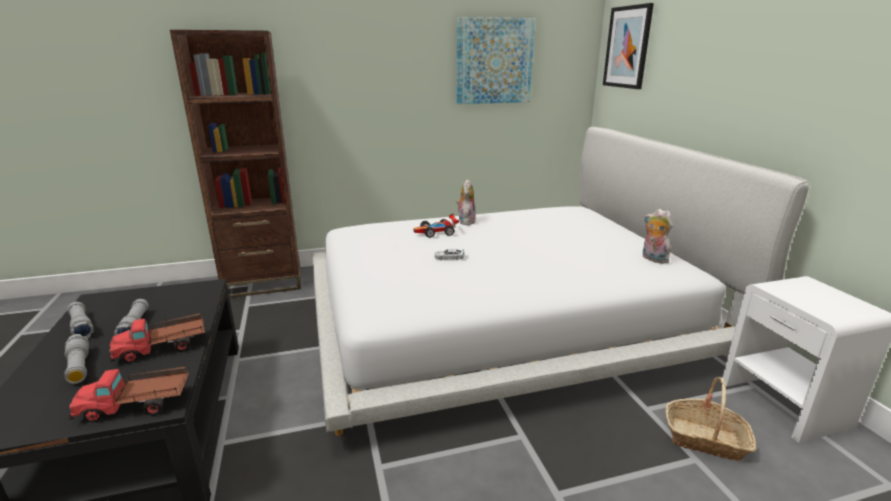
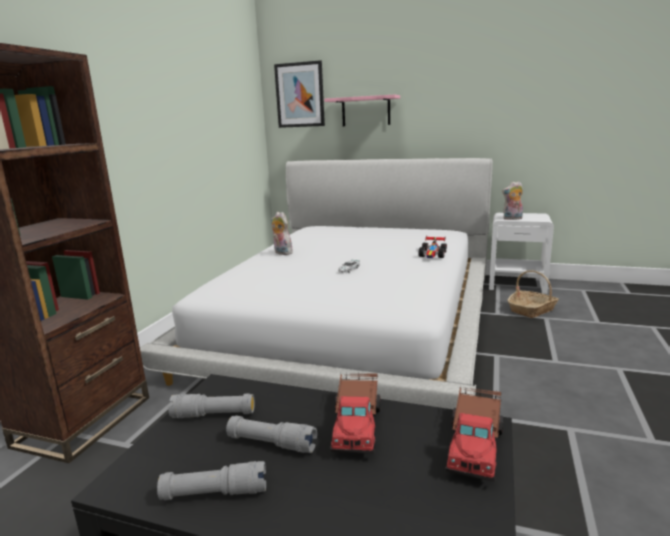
camera: 55 degrees left, 5 degrees down
grey flashlight [64,334,89,384] -> grey flashlight moved to [168,394,255,418]
toy car [414,214,459,238] -> toy car moved to [419,235,447,258]
picture [456,17,535,104] -> none
plush toy [643,209,673,264] -> plush toy moved to [502,181,523,220]
none -> pink shelf [324,94,400,126]

